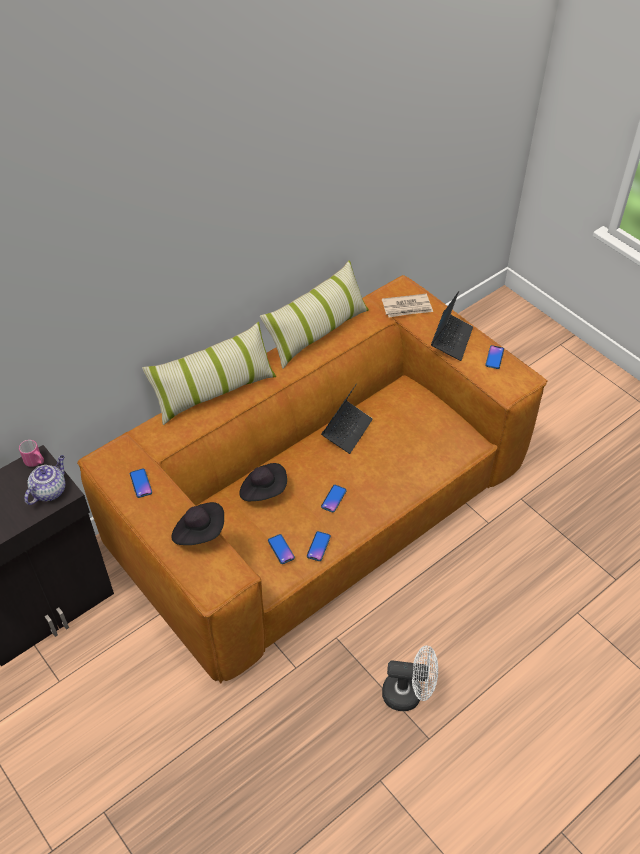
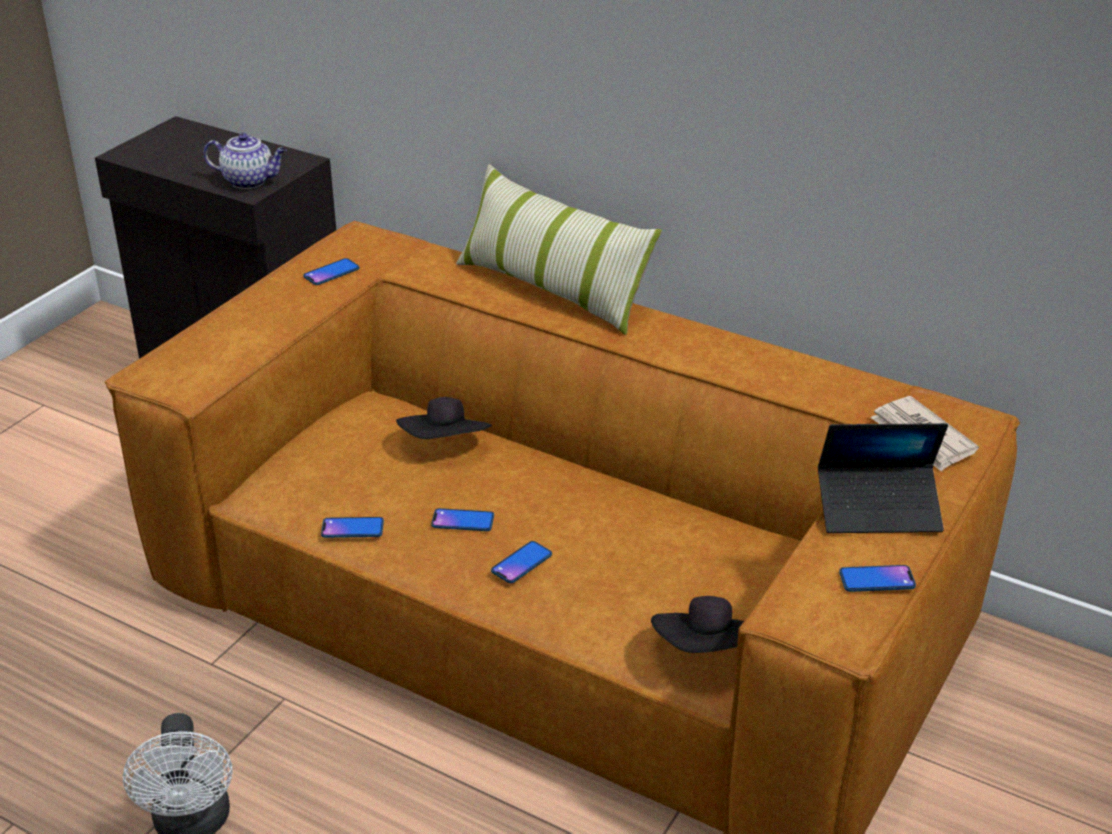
camera: 70 degrees right, 15 degrees down
pink mug [19,440,44,467] -> none
black hat [171,502,224,545] -> black hat moved to [651,596,744,653]
pillow [260,260,369,369] -> none
phone [268,534,295,564] -> phone moved to [491,541,552,583]
laptop [321,383,373,454] -> none

